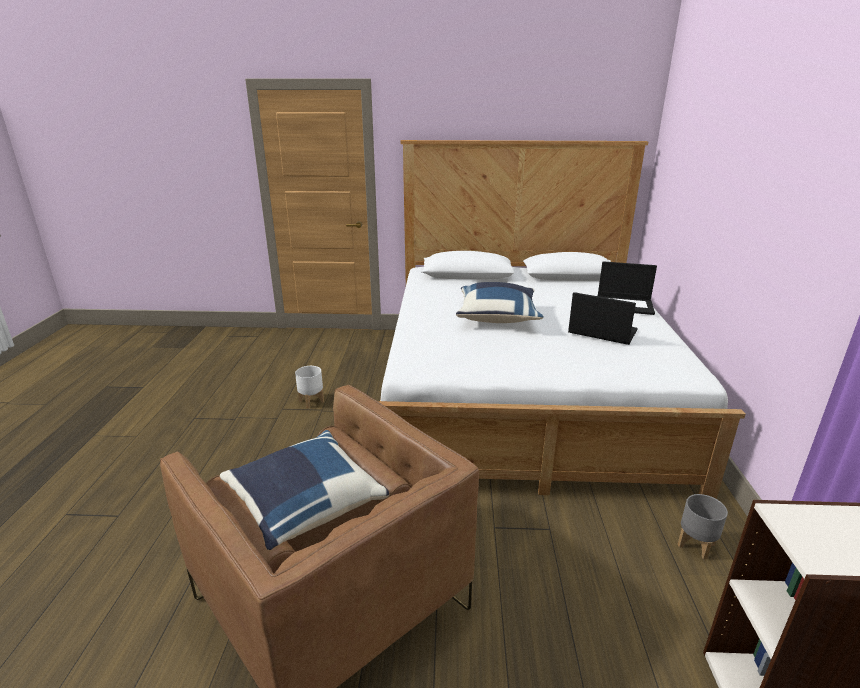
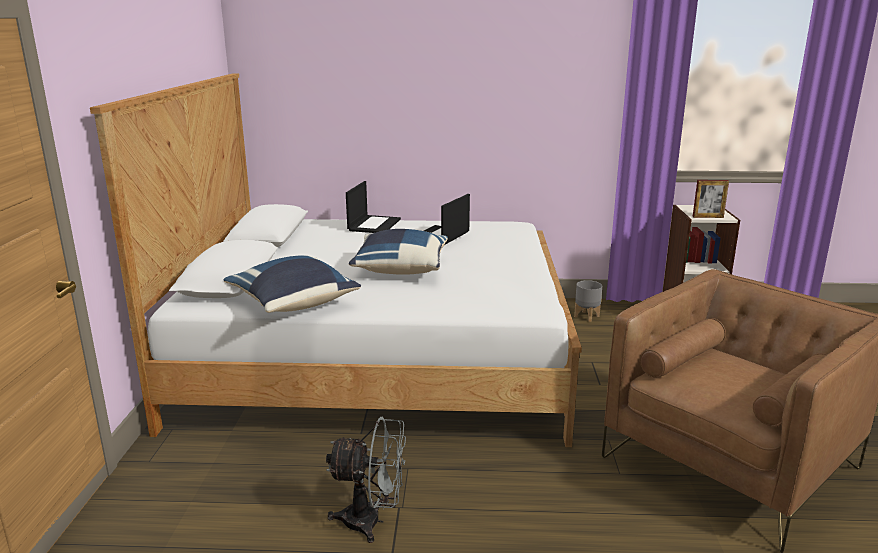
camera: 90 degrees left, 5 degrees down
blue pillow [220,430,389,550] -> blue pillow moved to [223,255,361,313]
white planter [295,366,324,408] -> grey fan [326,417,406,543]
none -> picture frame [692,180,729,218]

